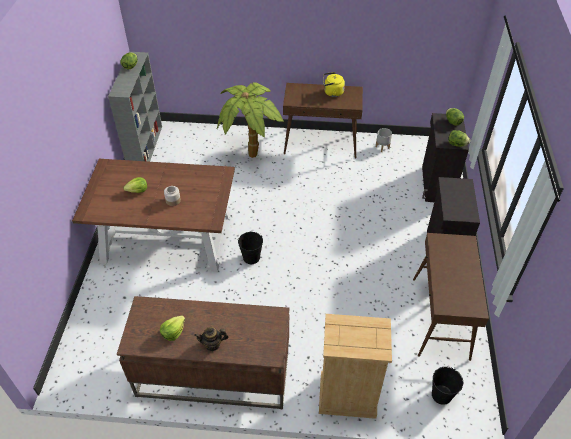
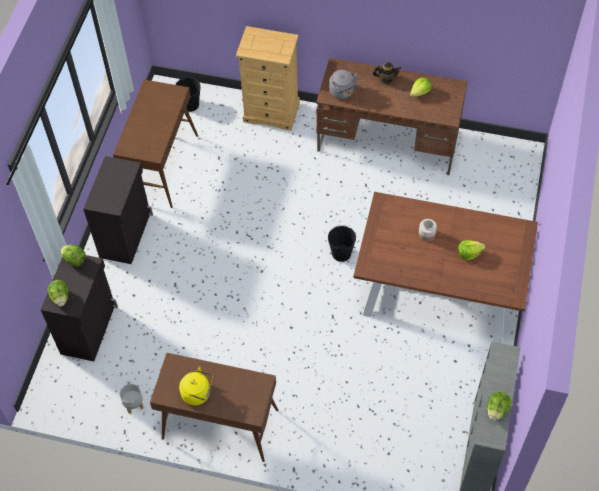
camera: 170 degrees left, 10 degrees up
potted plant [217,82,284,158] -> none
none -> grey kettle [329,70,359,99]

